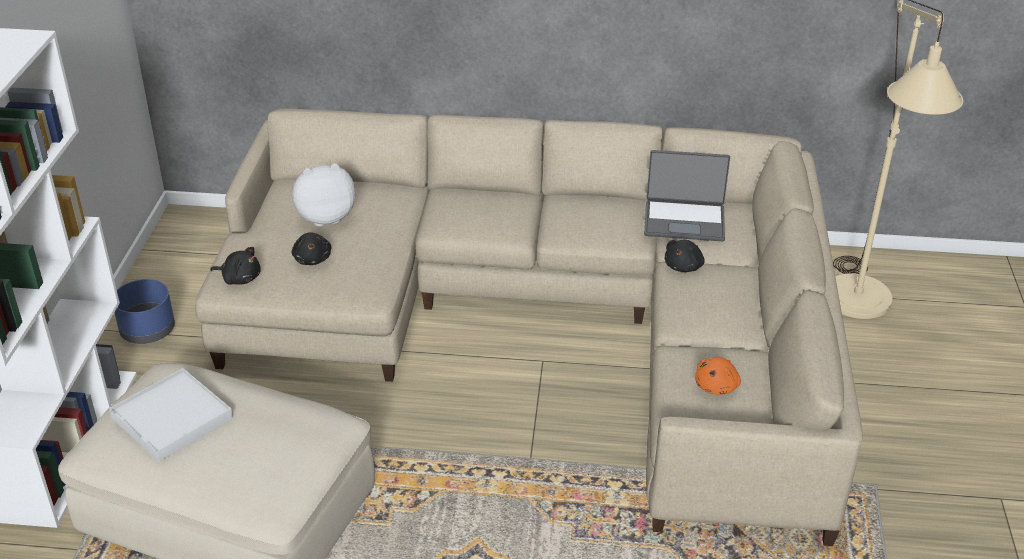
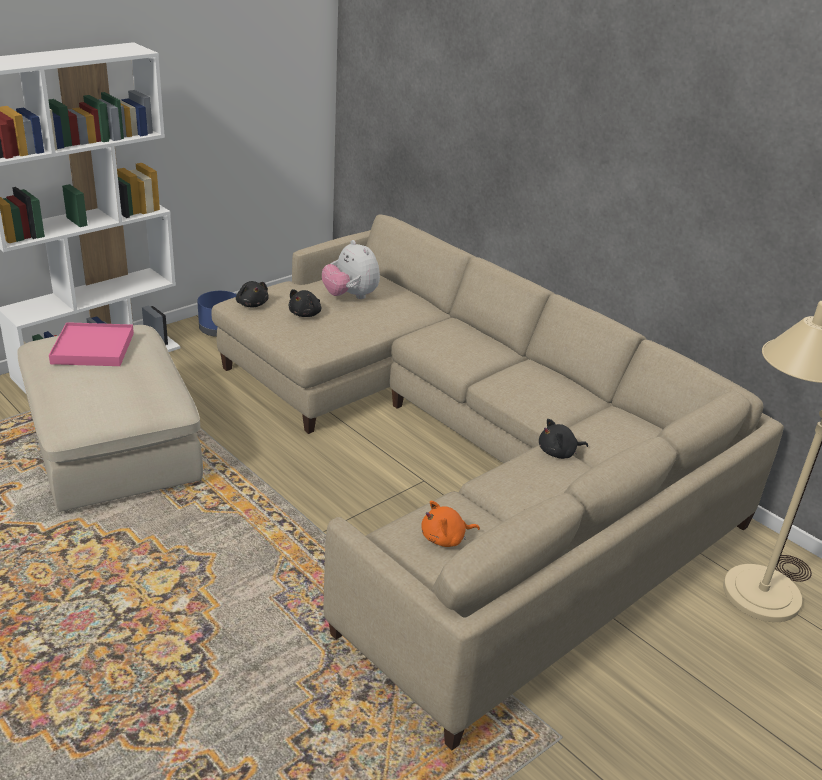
camera: 40 degrees right, 5 degrees down
white tray [109,368,233,462] -> pink tray [49,322,134,366]
plush toy [292,163,356,226] -> plush toy turned 150 degrees counterclockwise [322,240,380,299]
laptop [644,150,730,241] -> none

